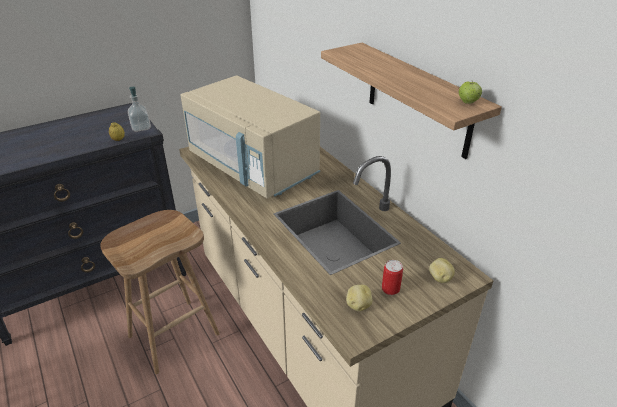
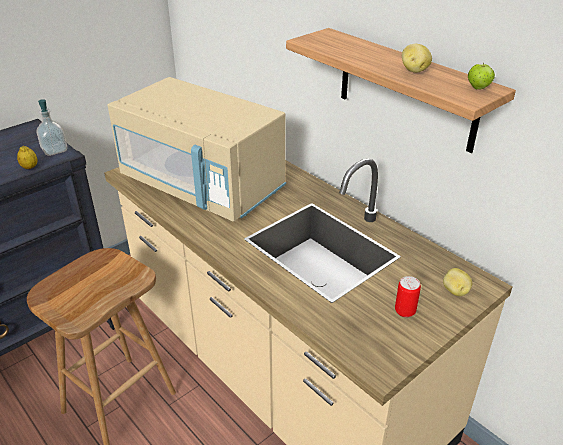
camera: 10 degrees left, 0 degrees up
potato [346,285,372,311] -> potato moved to [402,44,432,73]

